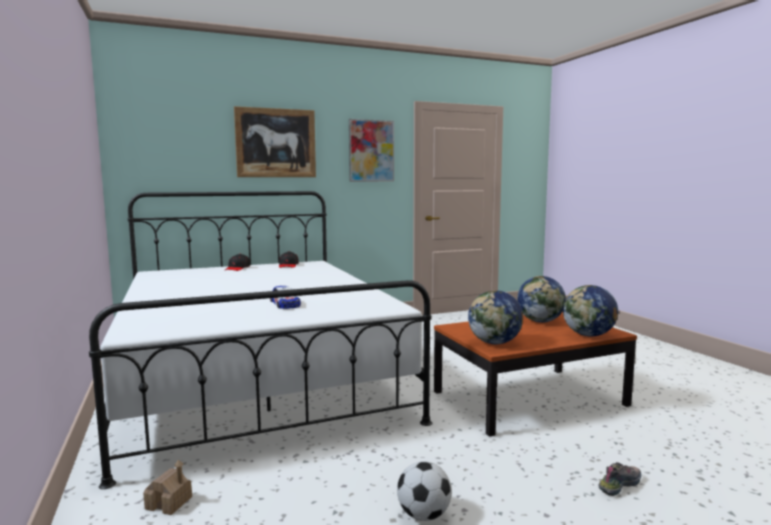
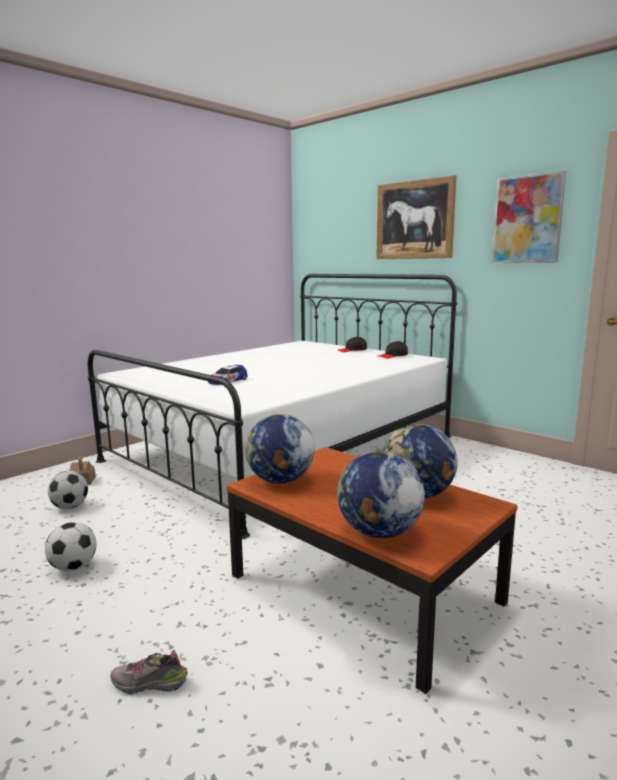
camera: 65 degrees right, 5 degrees up
shoe [599,462,641,496] -> shoe turned 150 degrees clockwise [110,650,188,694]
none -> football [48,471,88,509]

